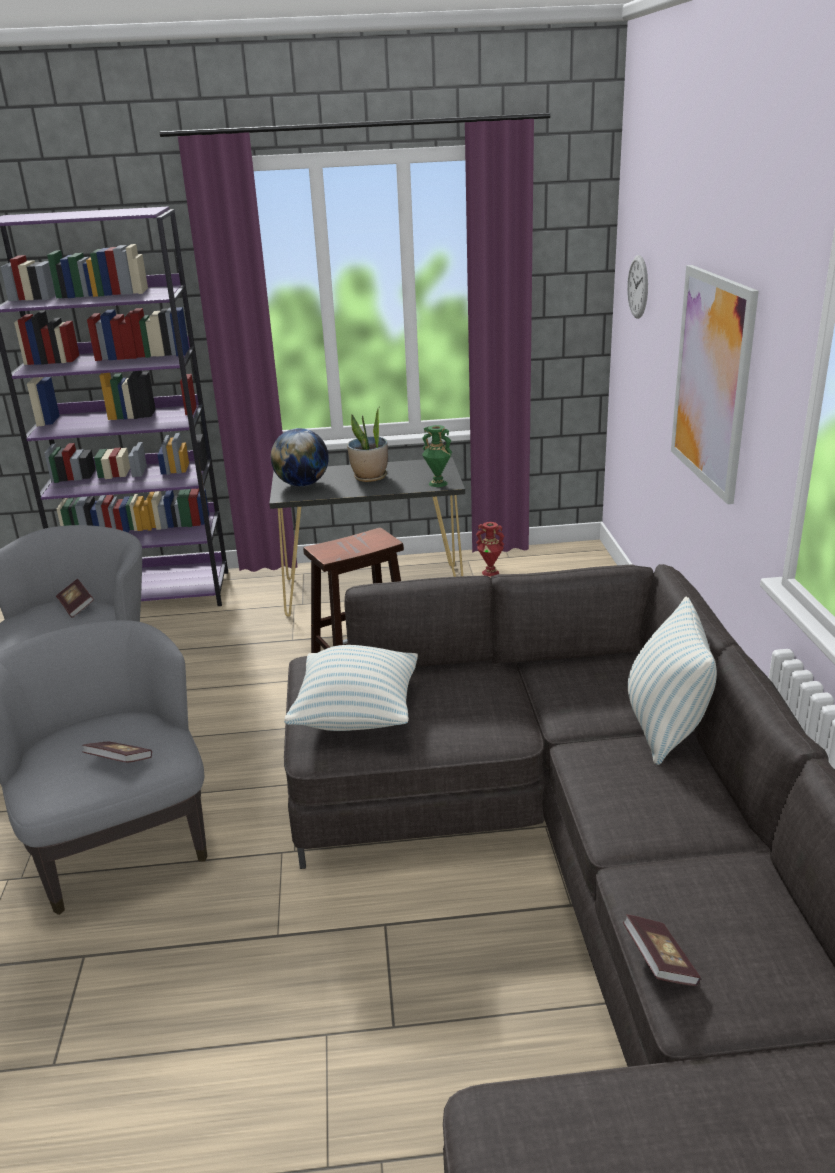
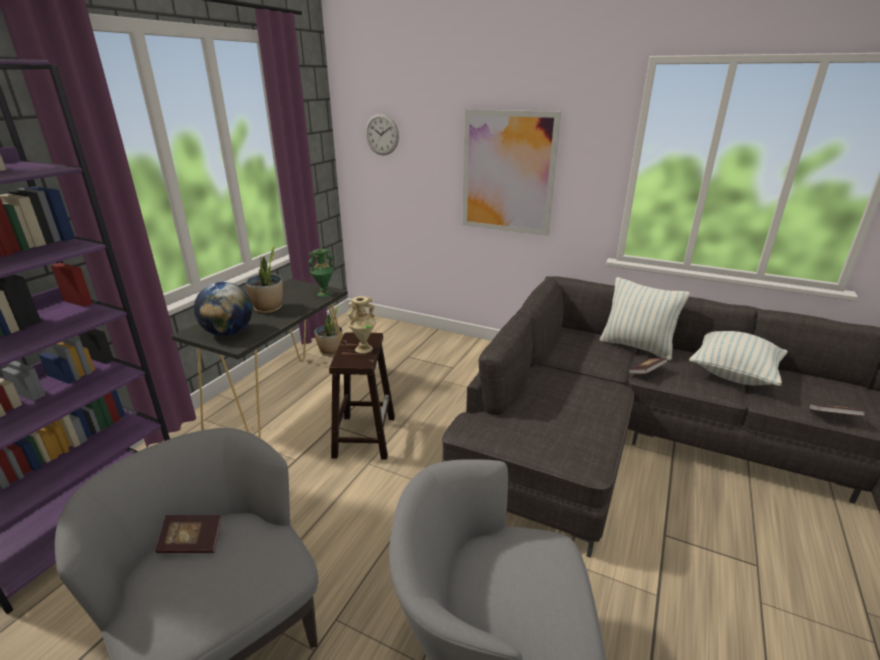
camera: 60 degrees left, 0 degrees up
book [82,742,152,763] -> book moved to [628,358,668,374]
pillow [284,645,418,731] -> pillow moved to [689,331,788,386]
red vase [476,522,505,576] -> potted plant [314,305,343,356]
none -> beige vase [347,296,376,353]

